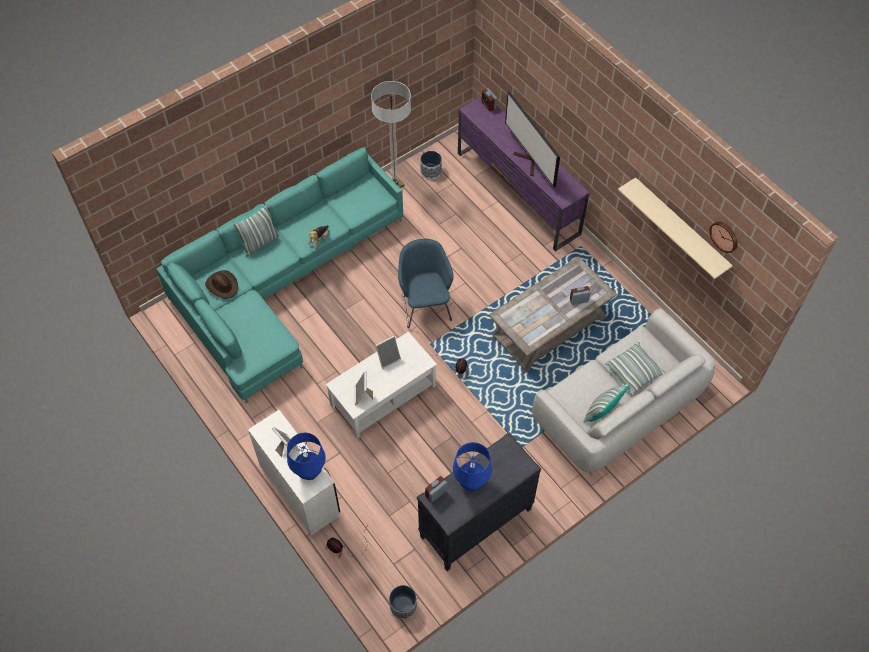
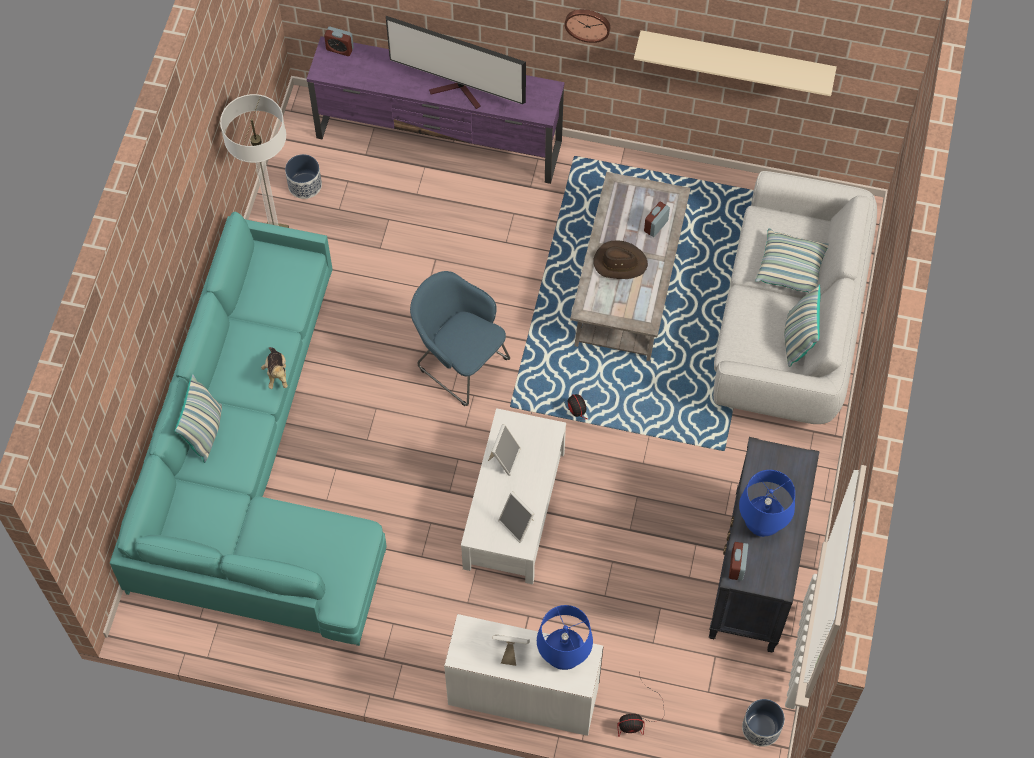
camera: 40 degrees left, 5 degrees up
brown hat [205,270,238,299] -> brown hat moved to [593,241,648,279]
wall clock [709,222,738,253] -> wall clock moved to [564,9,610,43]

